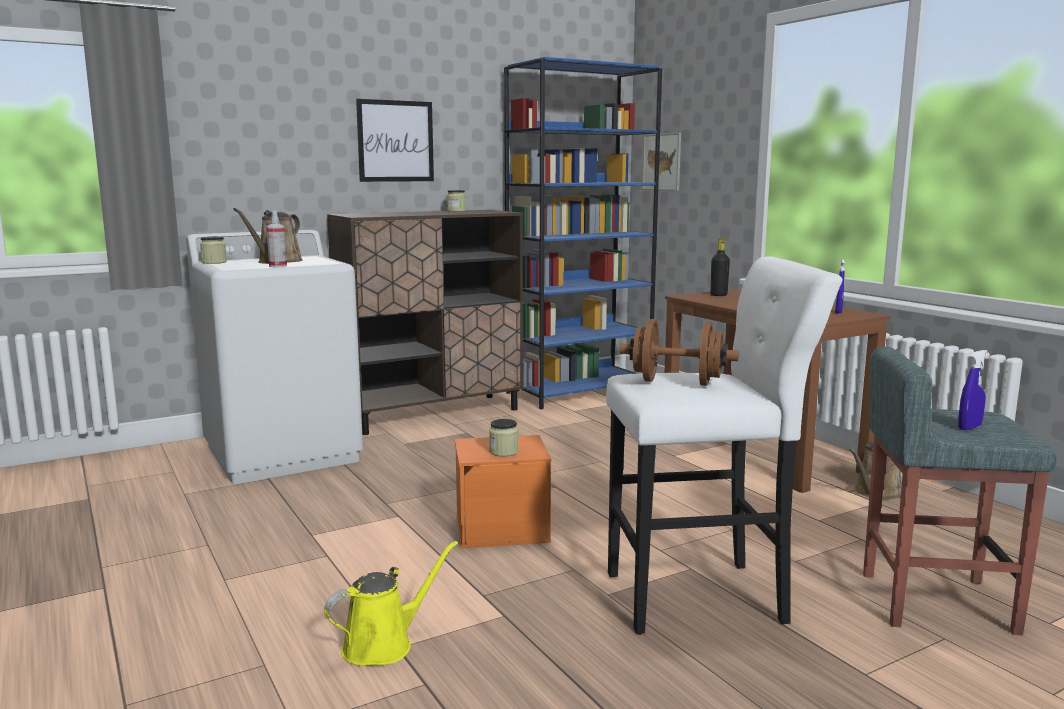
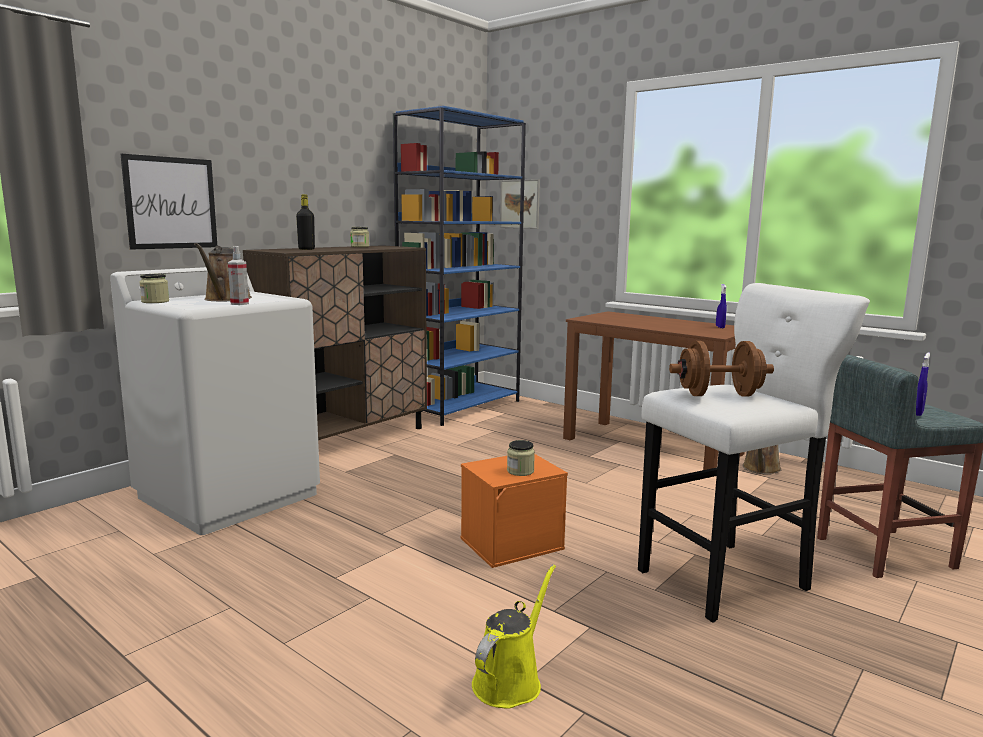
camera: 20 degrees left, 0 degrees up
picture [356,99,434,182] -> picture moved to [121,154,217,249]
black bottle [710,238,730,296] -> black bottle moved to [296,194,315,250]

